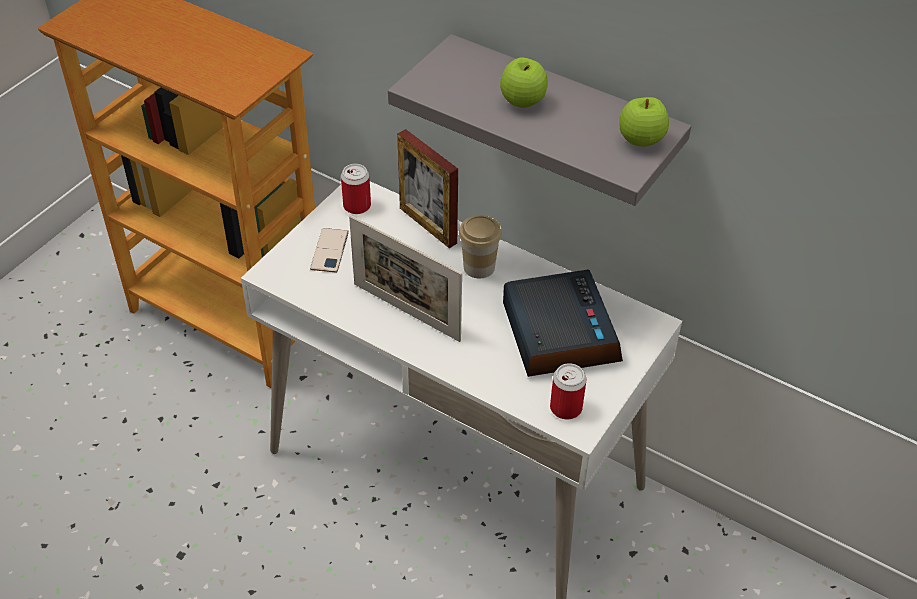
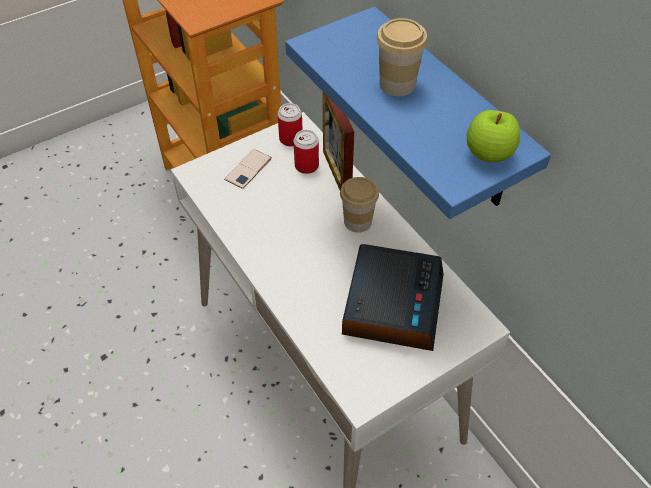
camera: 25 degrees right, 5 degrees up
picture frame [349,215,462,342] -> none
grey shelf [388,34,691,206] -> blue shelf [285,6,551,219]
apple [500,58,548,108] -> cup [376,18,427,96]
can [550,363,586,419] -> can moved to [293,130,319,174]

